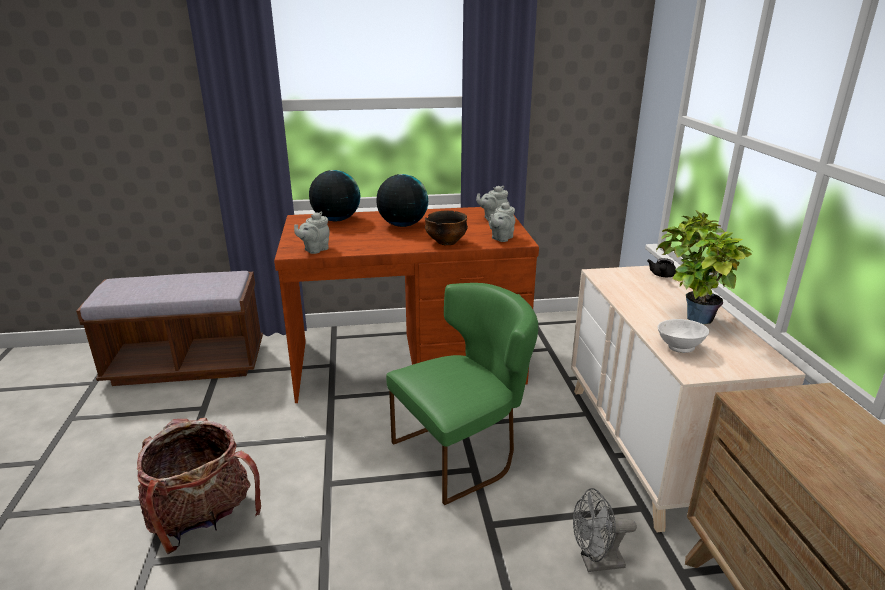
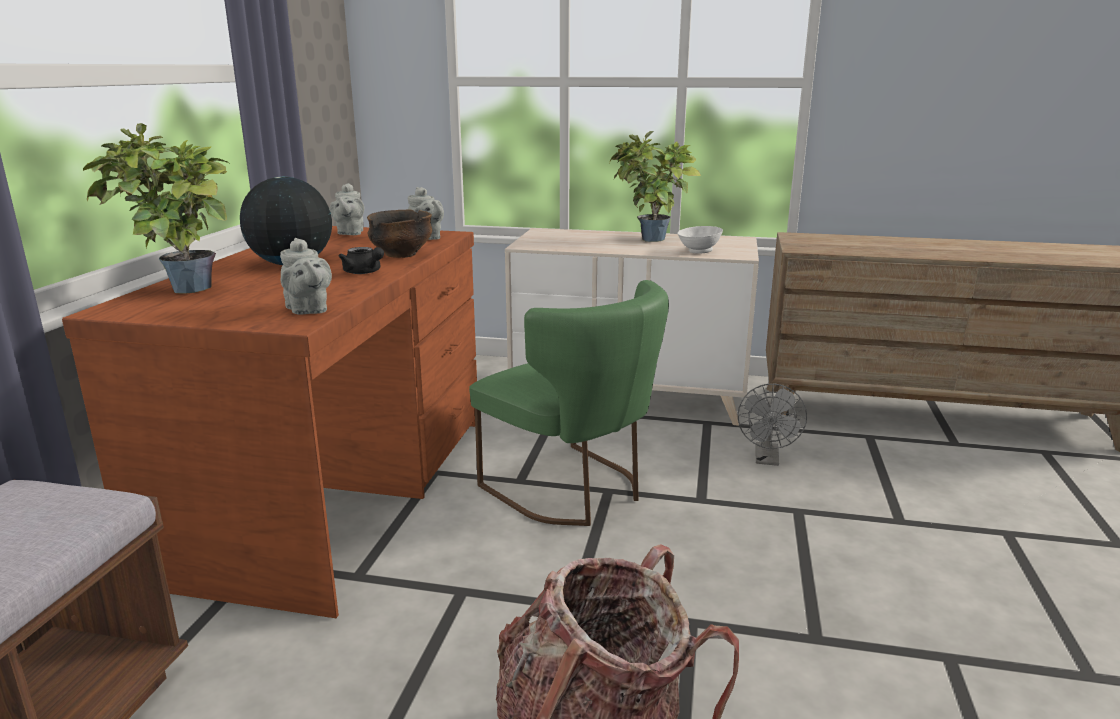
camera: 70 degrees left, 5 degrees down
globe [309,170,360,221] -> potted plant [83,123,229,294]
green chair [386,283,538,505] -> green chair turned 150 degrees clockwise [469,280,669,526]
black teapot [647,258,676,277] -> black teapot moved to [339,247,384,274]

